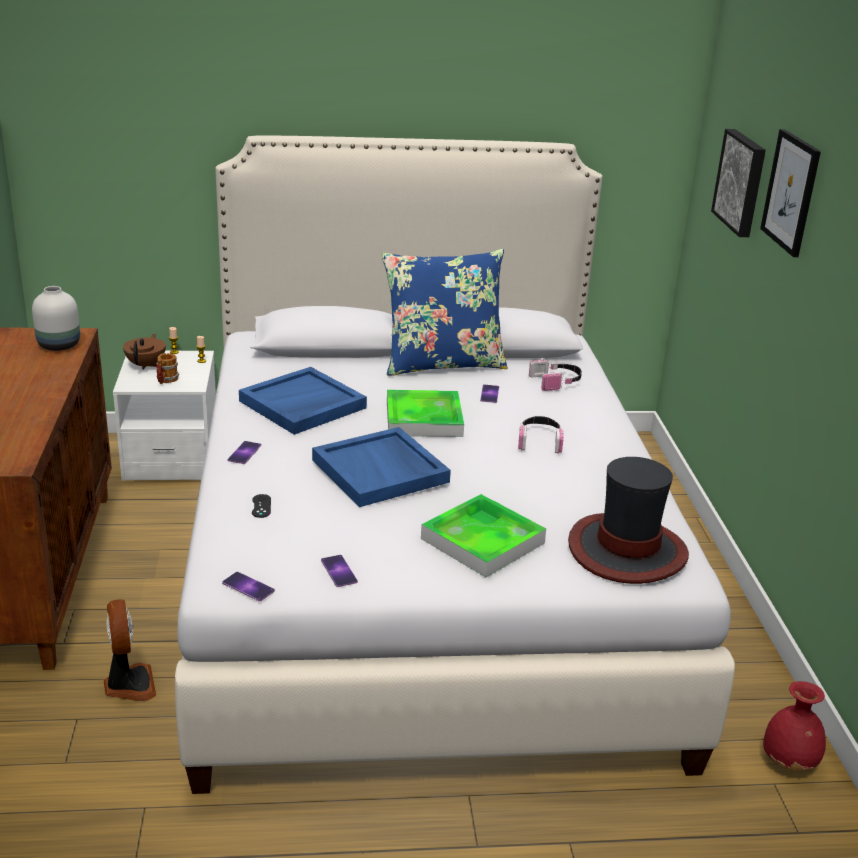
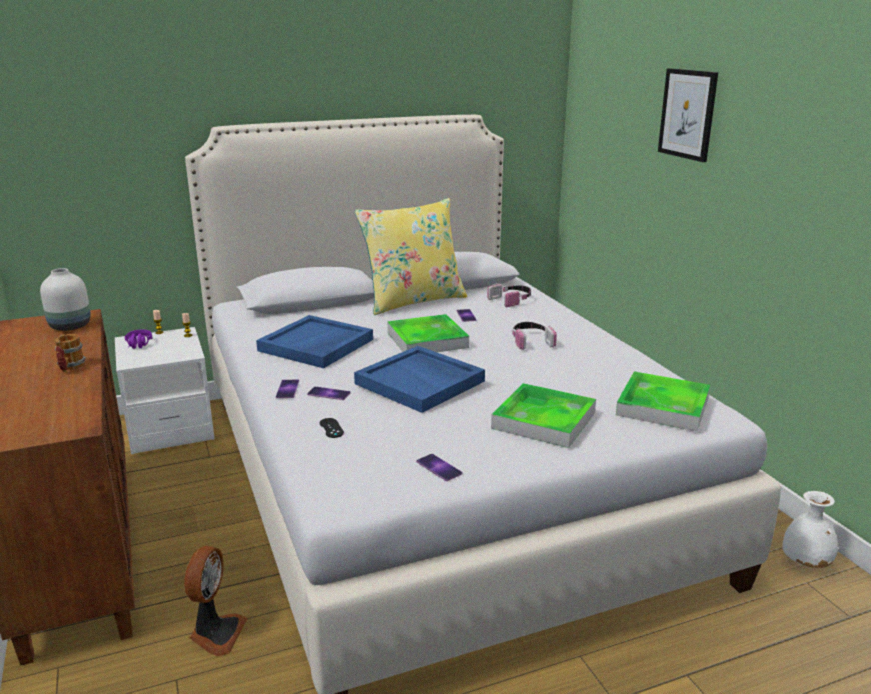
camera: 15 degrees left, 5 degrees down
fan [104,599,156,701] -> fan turned 45 degrees clockwise [184,546,247,656]
brown teapot [123,333,166,370] -> purple headphones [125,329,153,349]
mug [157,353,179,384] -> mug moved to [55,334,86,372]
phone [222,572,275,601] -> phone moved to [307,386,351,400]
blue pillow [382,249,508,376] -> yellow pillow [355,198,467,315]
hat [568,457,689,584] -> tray [616,371,710,432]
picture [711,129,766,237] -> none
red vase [763,681,826,772] -> white vase [782,491,838,568]

